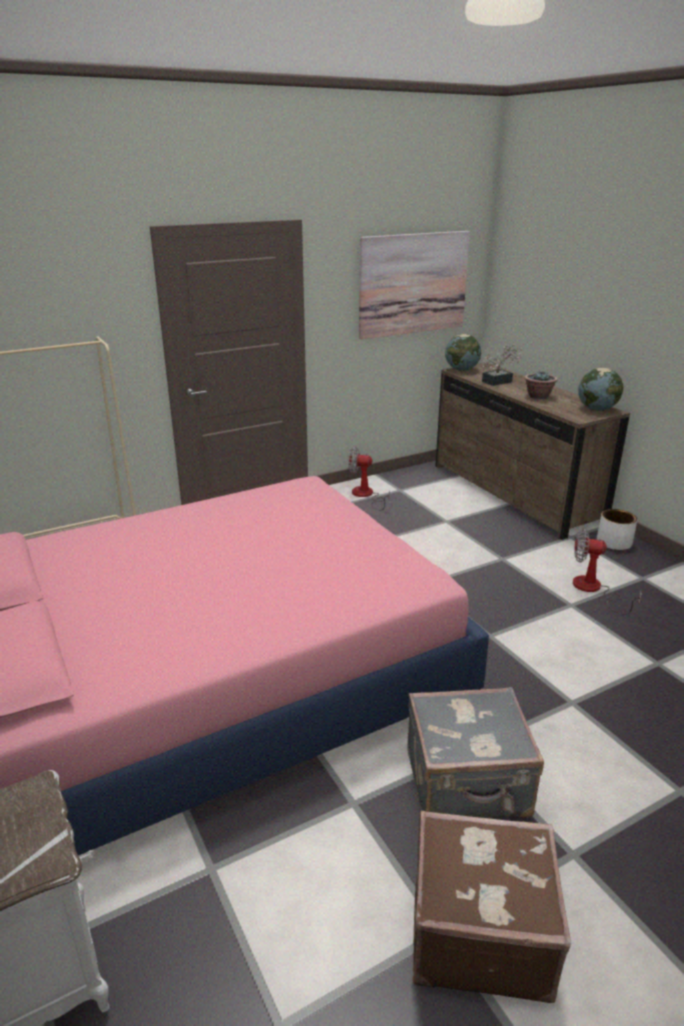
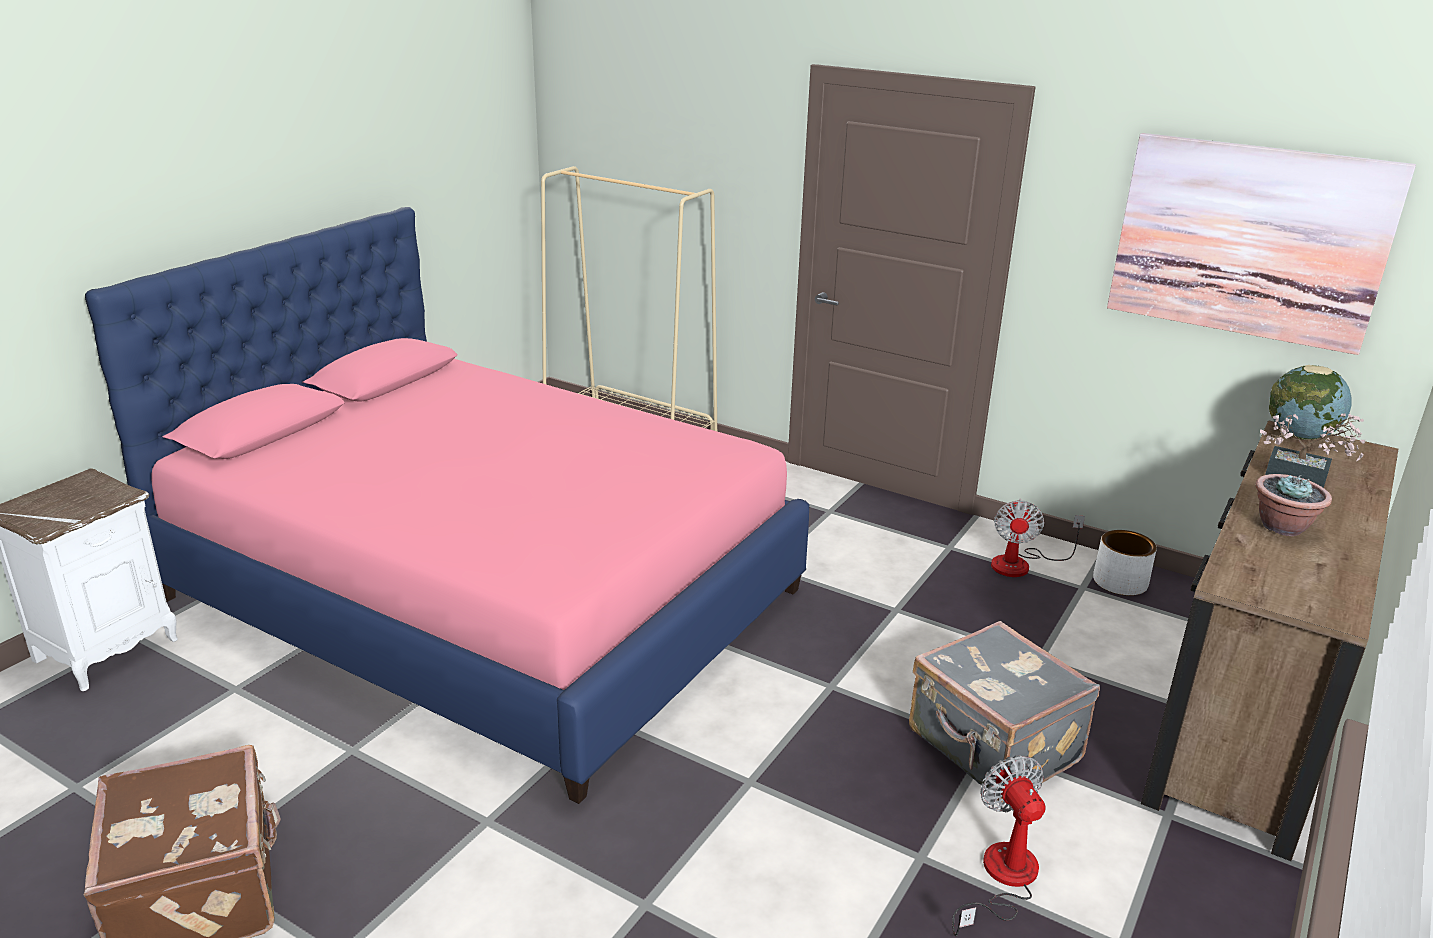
camera: 60 degrees right, 0 degrees up
fan [348,447,390,510] -> fan turned 150 degrees counterclockwise [991,499,1085,577]
grey suitcase [408,687,544,818] -> grey suitcase moved to [909,621,1100,802]
globe [578,368,624,411] -> none
white planter [597,509,637,550] -> white planter moved to [1093,530,1157,596]

